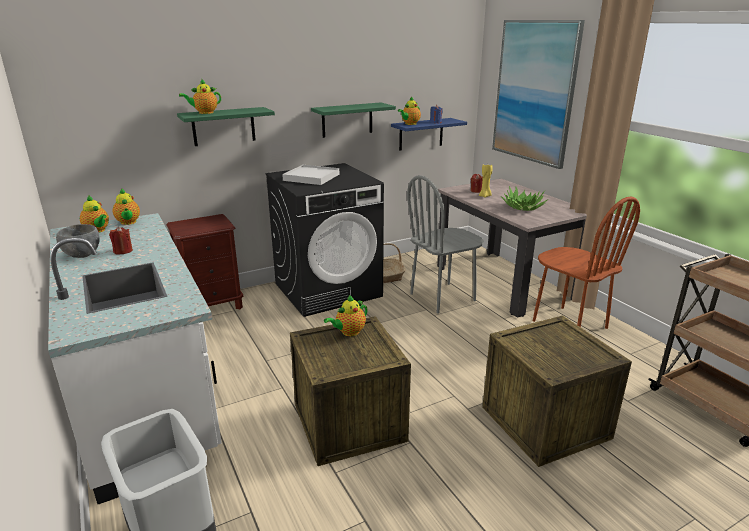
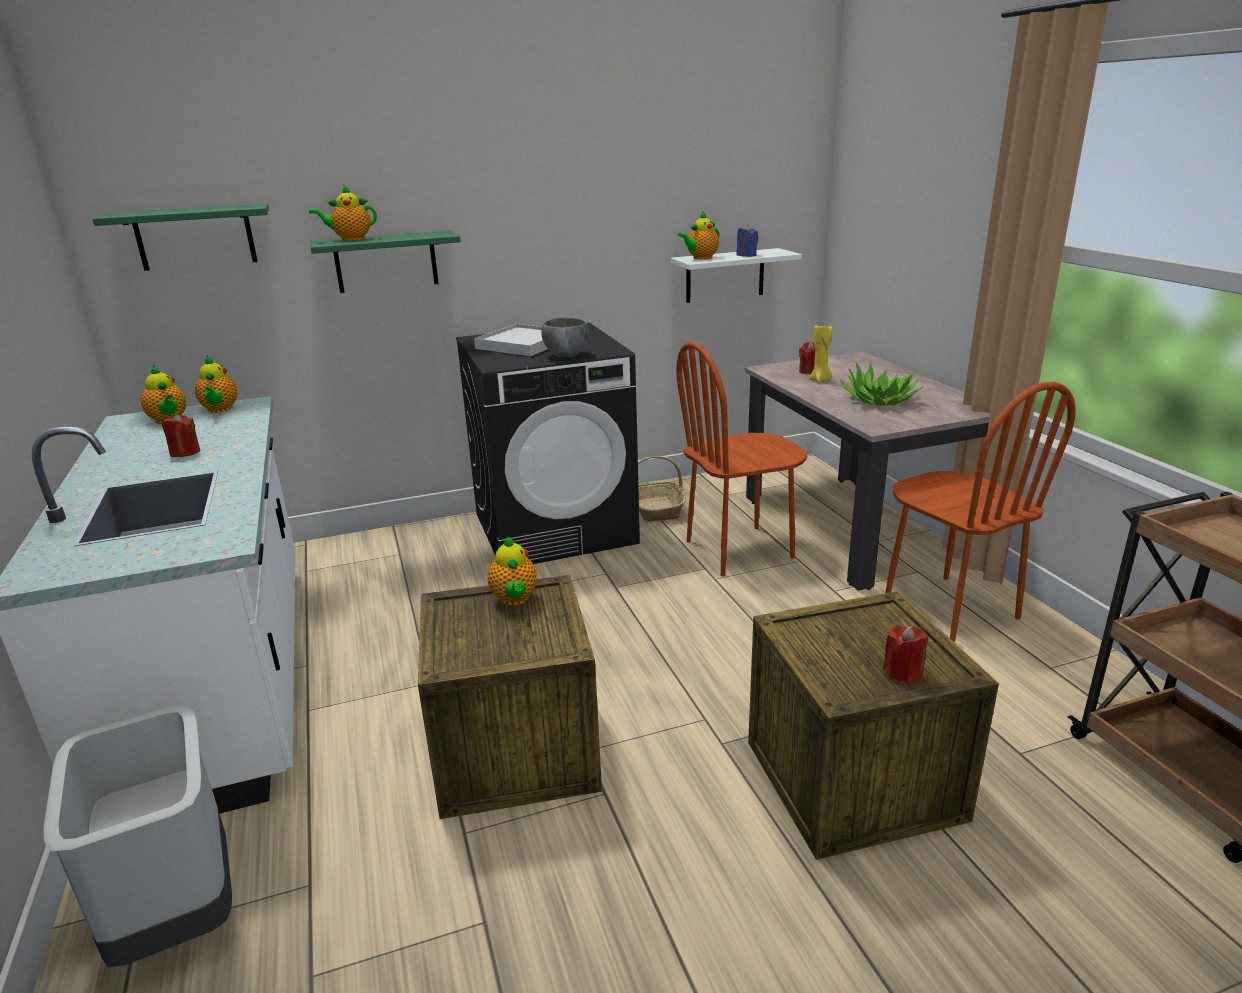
camera: 10 degrees right, 0 degrees up
grey bowl [56,224,100,258] -> grey bowl moved to [541,317,589,358]
brown nightstand [166,214,243,309] -> none
green shelf [311,102,396,138] -> green shelf moved to [93,203,269,271]
teapot [324,295,368,336] -> teapot turned 75 degrees counterclockwise [488,536,537,605]
blue shelf [391,118,467,151] -> white shelf [671,248,802,303]
grey chair [407,175,484,314] -> brown chair [676,341,807,577]
picture [492,20,585,169] -> none
none -> red candle [883,625,928,683]

